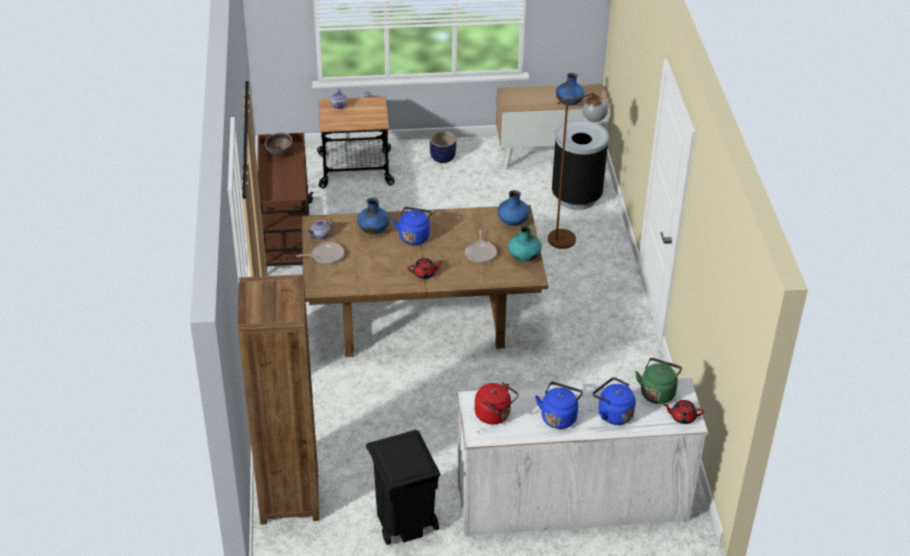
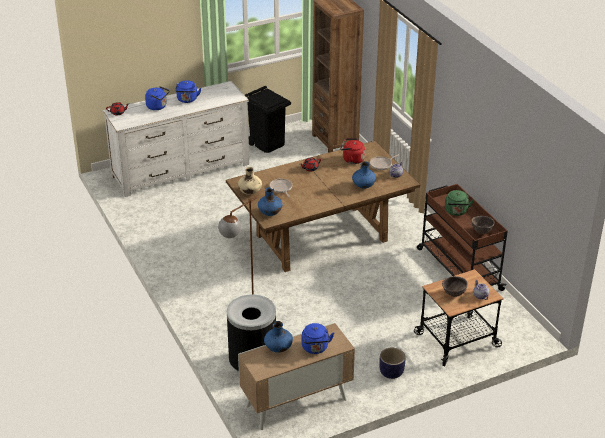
camera: 160 degrees right, 5 degrees down
blue kettle [393,207,432,245] -> blue kettle moved to [302,323,334,354]
red kettle [475,383,519,425] -> red kettle moved to [340,138,365,164]
turquoise vase [508,225,542,262] -> beige vase [238,167,262,195]
green kettle [635,358,682,404] -> green kettle moved to [445,190,474,216]
none -> brown bowl [442,276,468,297]

